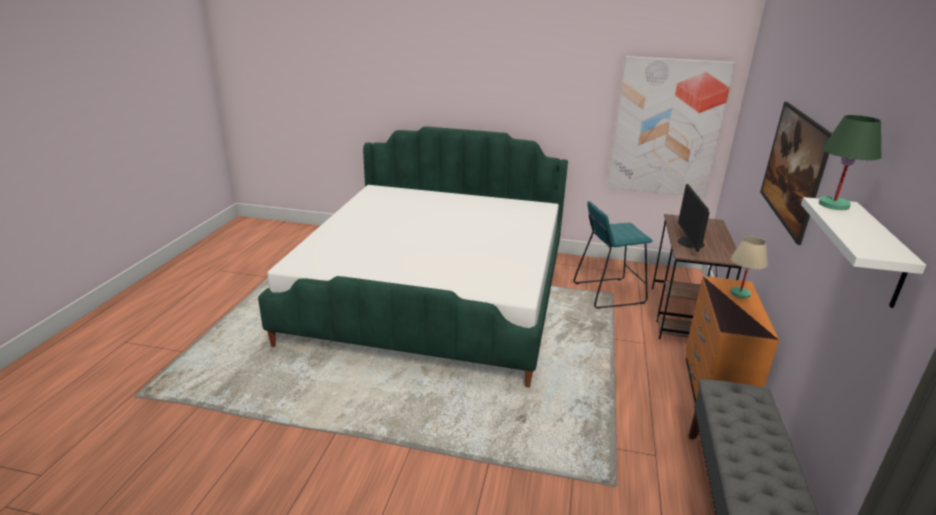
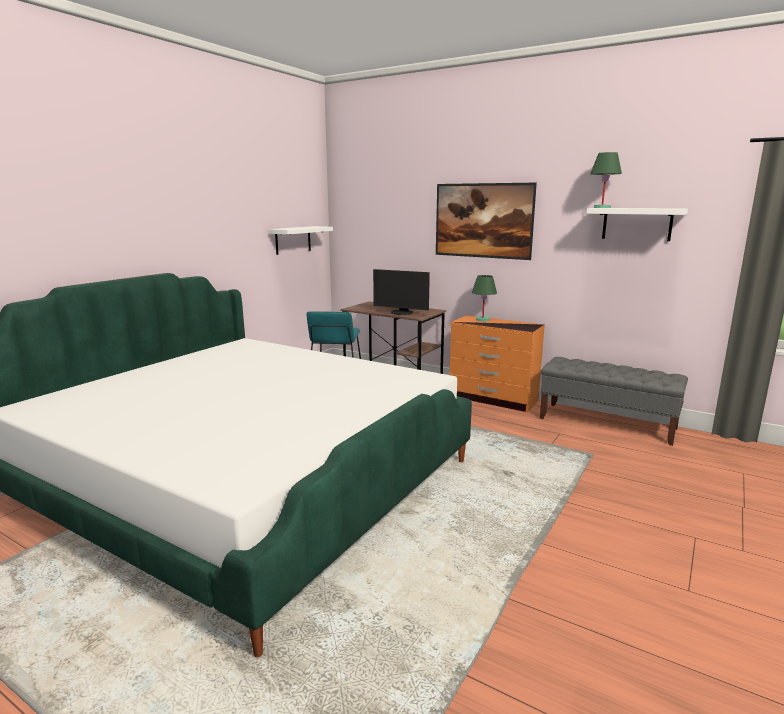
camera: 70 degrees left, 10 degrees down
picture [608,56,735,197] -> white shelf [268,226,333,255]
beige table lamp [730,236,768,299] -> green table lamp [472,275,497,321]

